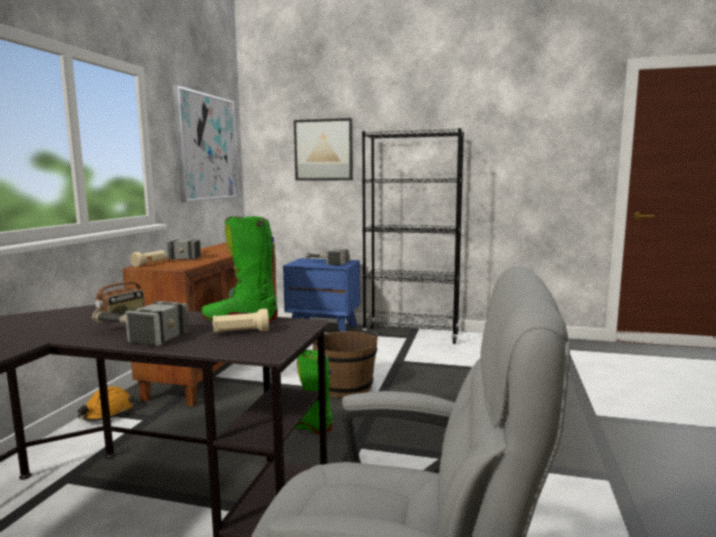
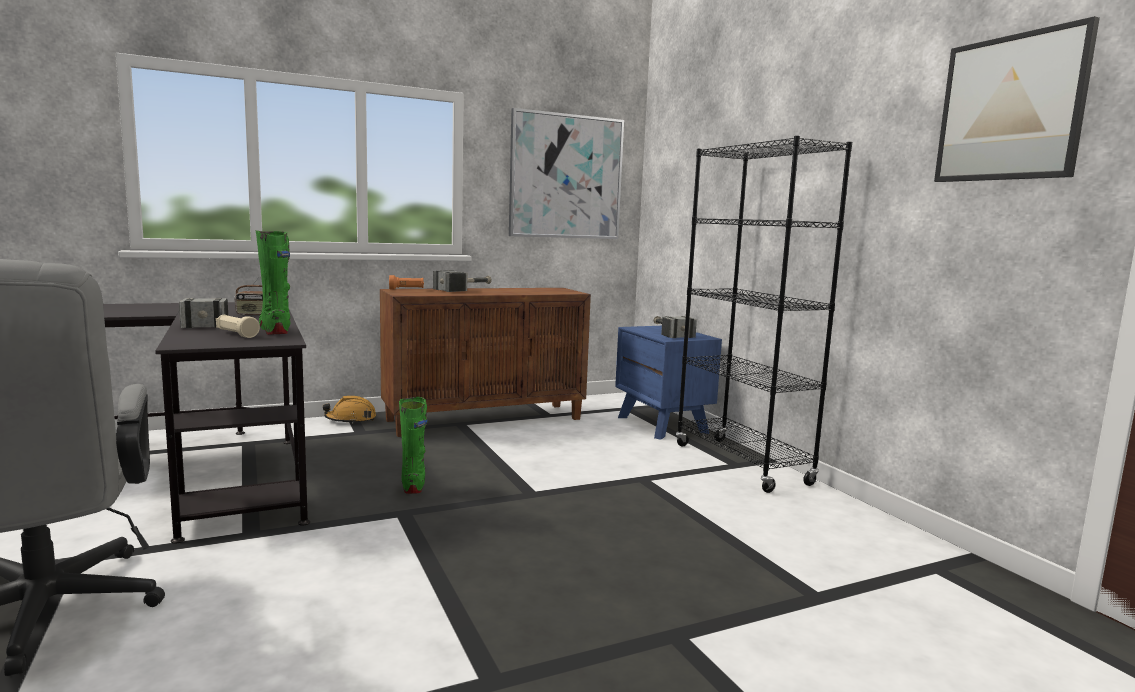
camera: 50 degrees right, 0 degrees up
beige flashlight [130,250,166,267] -> orange flashlight [389,275,423,289]
picture [294,118,353,181] -> picture moved to [934,16,1100,182]
brown bucket [313,331,378,398] -> none

